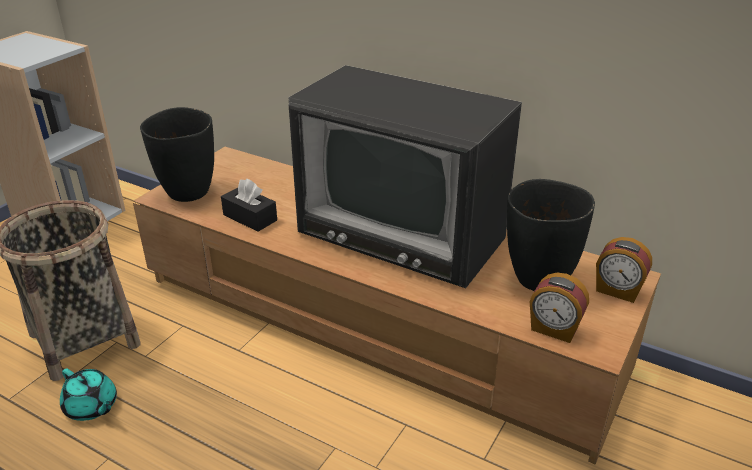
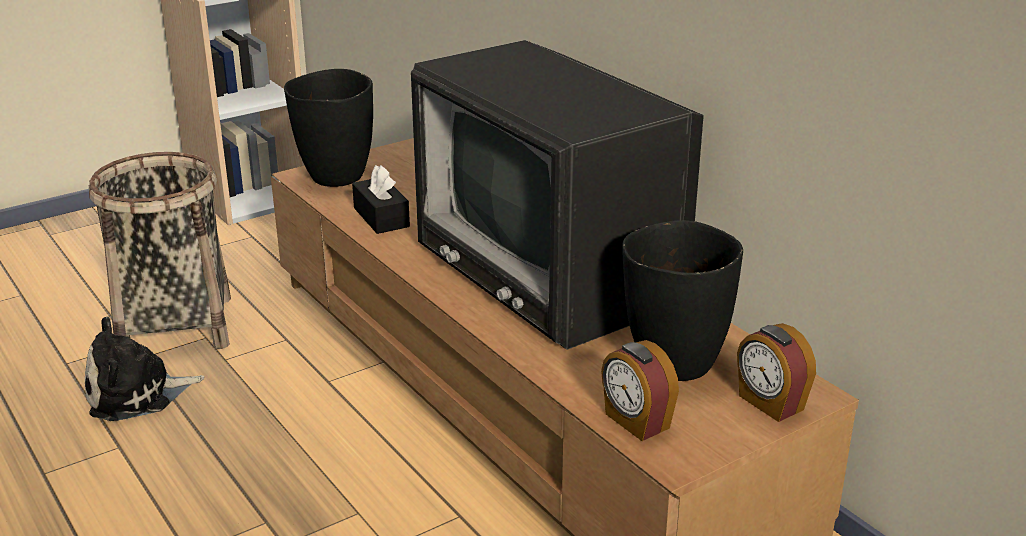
camera: 25 degrees right, 5 degrees down
turquoise teapot [60,368,117,421] -> plush toy [85,316,204,421]

